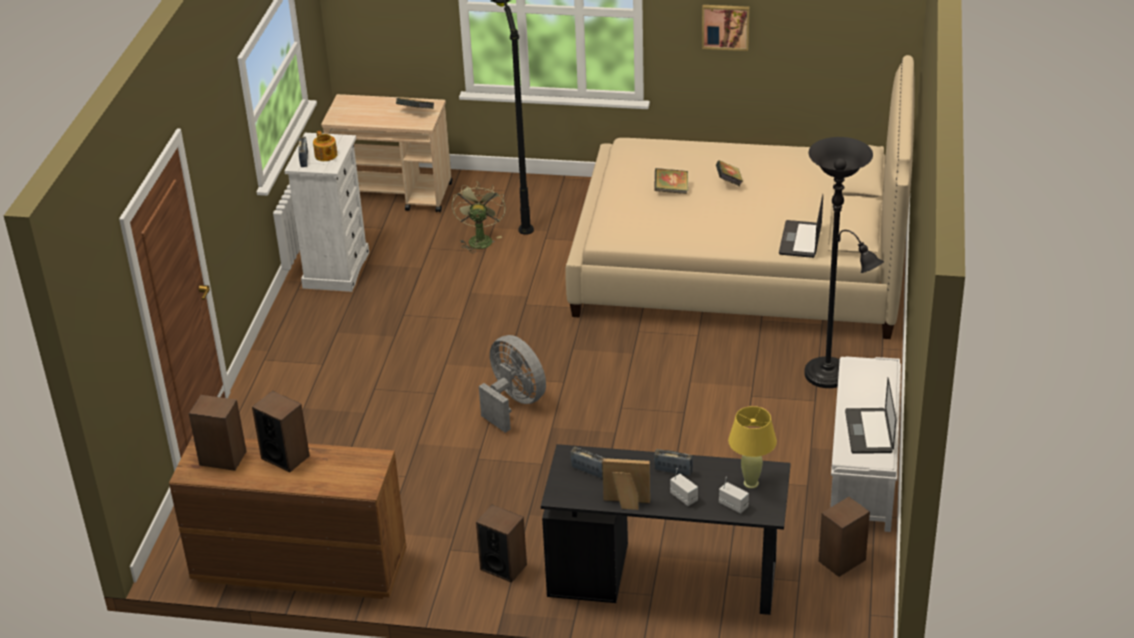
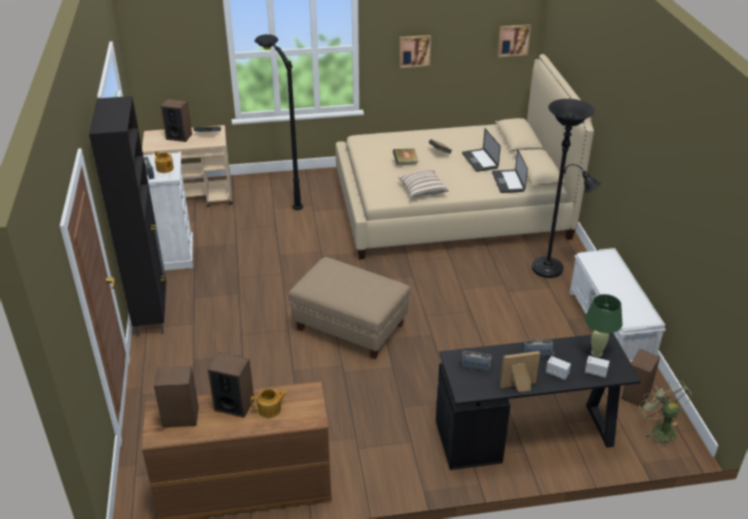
camera: 20 degrees left, 0 degrees up
green fan [452,182,506,253] -> green fan moved to [639,381,692,448]
speaker [476,505,527,583] -> speaker moved to [161,99,192,142]
grey fan [479,335,546,433] -> beige ottoman [289,257,410,359]
yellow table lamp [728,406,777,489] -> green table lamp [585,294,623,357]
laptop [845,378,896,454] -> laptop moved to [462,128,501,172]
none -> black cabinet [89,96,166,337]
none -> teapot [251,389,288,418]
none -> pillow [398,170,449,197]
none -> picture [497,24,531,57]

